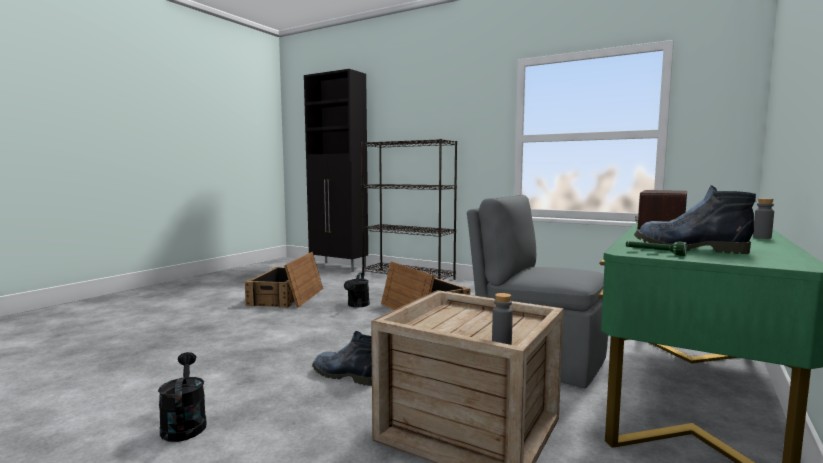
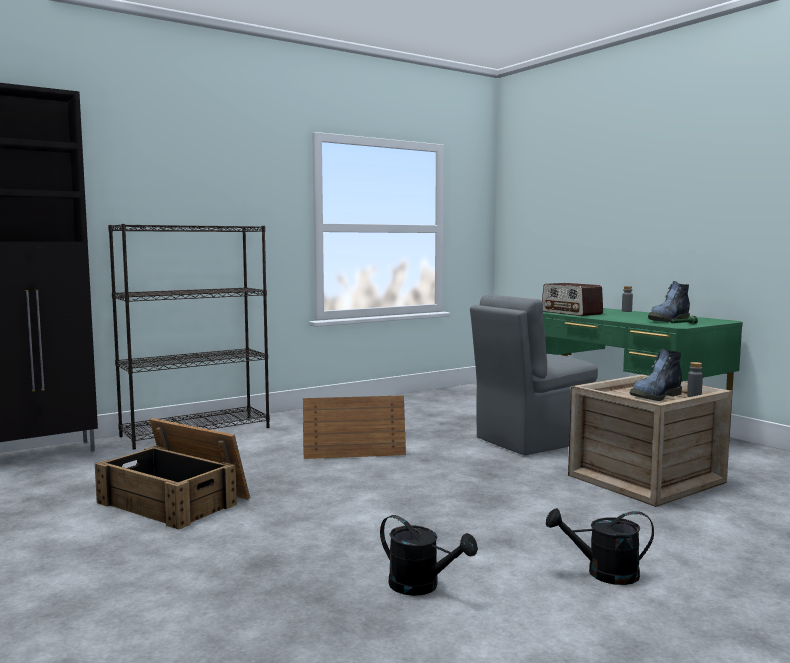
camera: 65 degrees left, 0 degrees up
boot [312,331,372,386] -> boot moved to [630,349,682,401]
black watering can [344,272,370,308] -> black watering can moved to [380,515,478,596]

